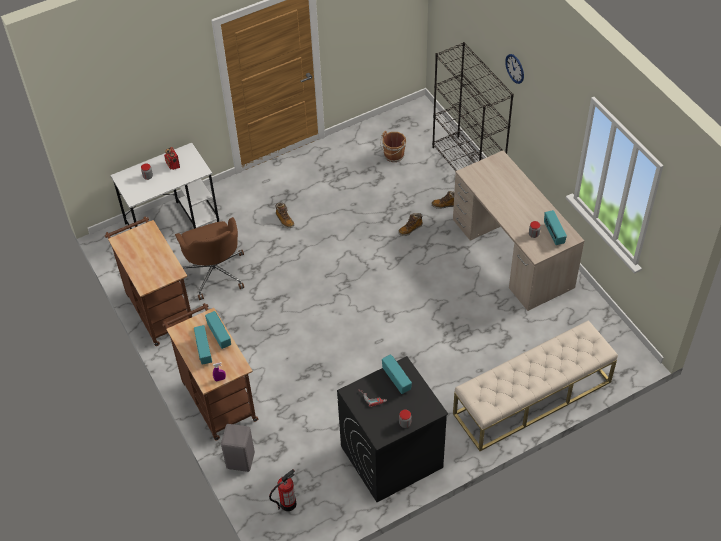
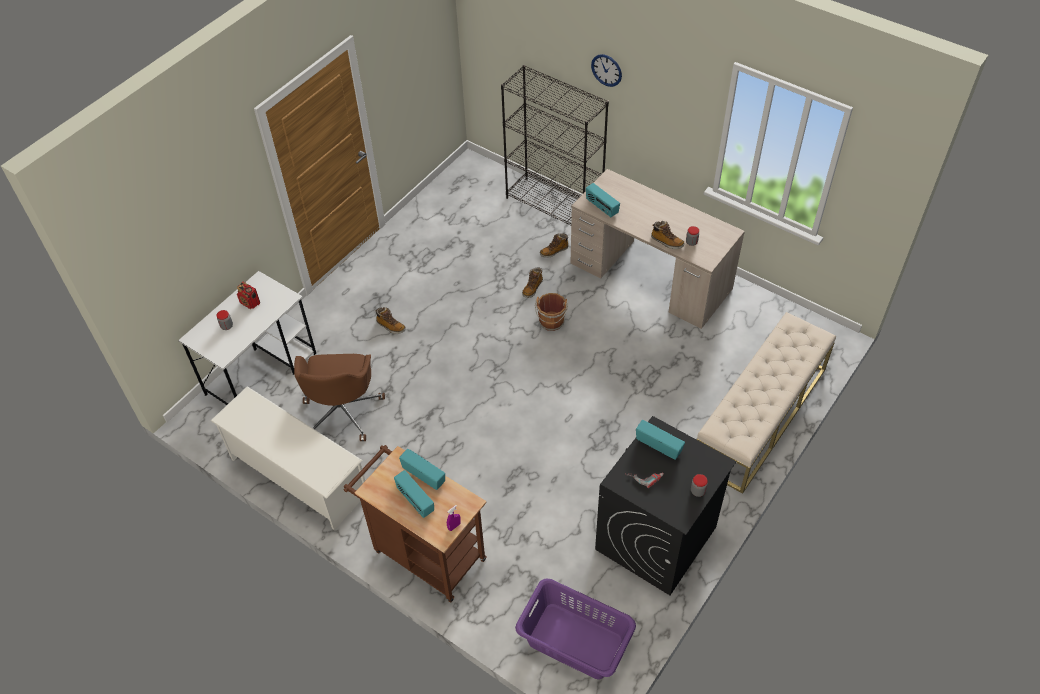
camera: 25 degrees left, 0 degrees up
brown cart [105,216,192,346] -> white shoe rack [211,386,365,530]
brown office chair [175,217,244,300] -> brown office chair turned 45 degrees clockwise [294,354,385,441]
grey stool [221,424,255,472] -> none
fire extinguisher [269,469,296,511] -> purple laundry basket [515,579,636,680]
brown bucket [380,131,406,162] -> brown bucket moved to [535,293,568,331]
radio [544,210,567,245] -> radio moved to [586,183,620,218]
none -> boot [651,221,685,249]

